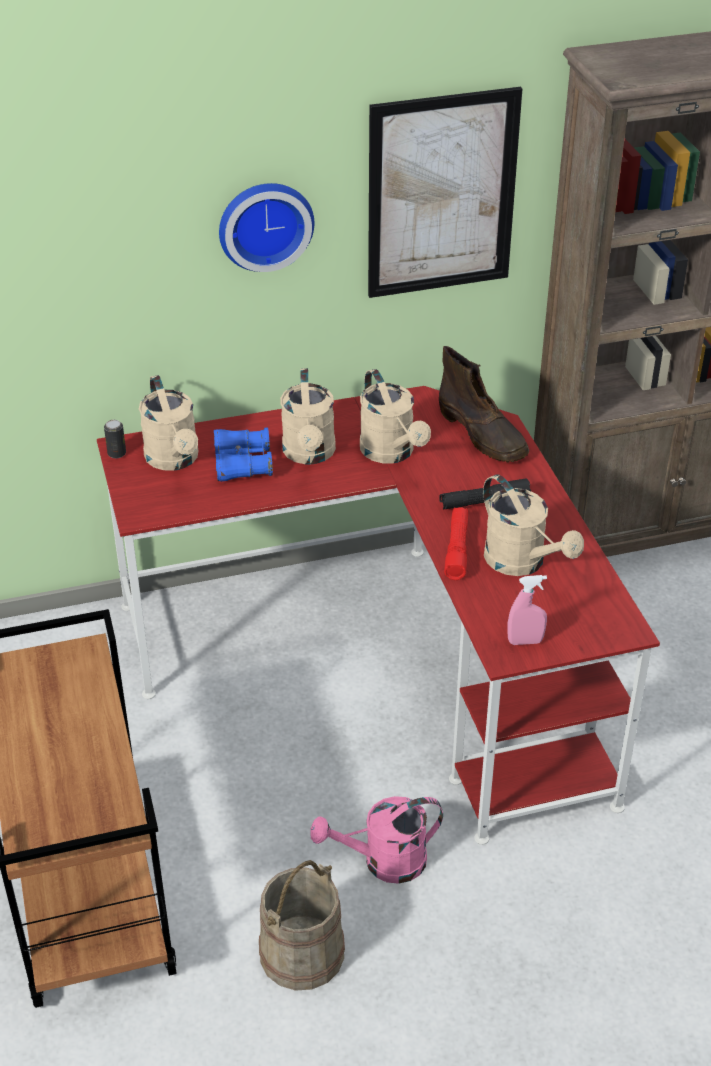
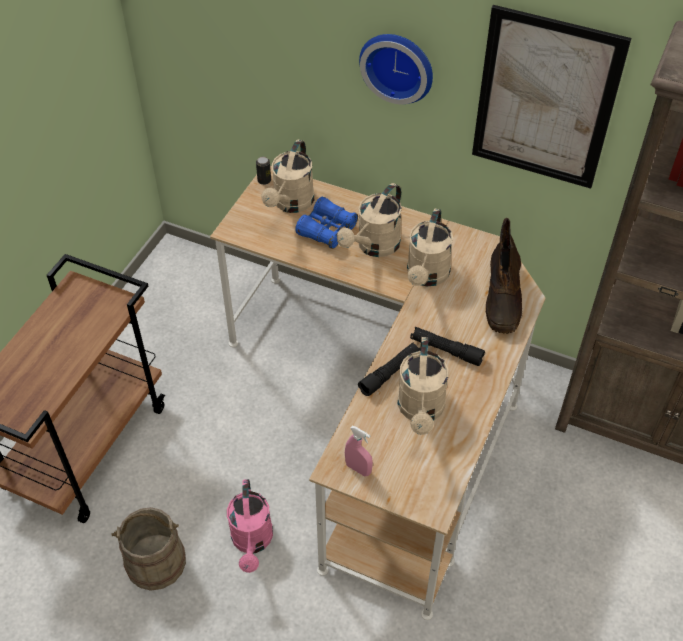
camera: 40 degrees right, 10 degrees up
red desk [97,386,660,845] -> beige desk [210,166,546,620]
pink watering can [310,796,443,884] -> pink watering can turned 120 degrees counterclockwise [227,479,273,573]
red flashlight [444,507,468,580] -> black flashlight [358,342,420,396]

